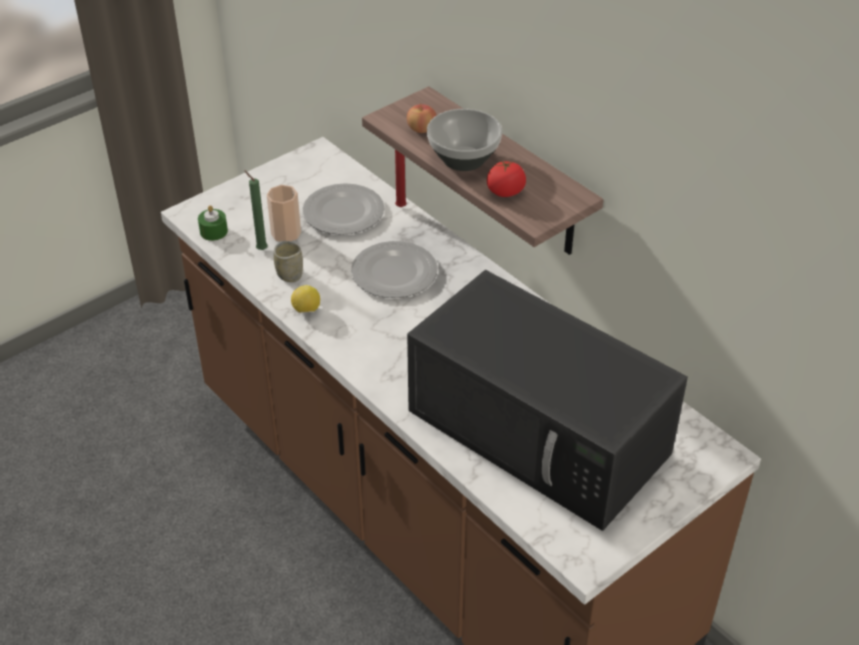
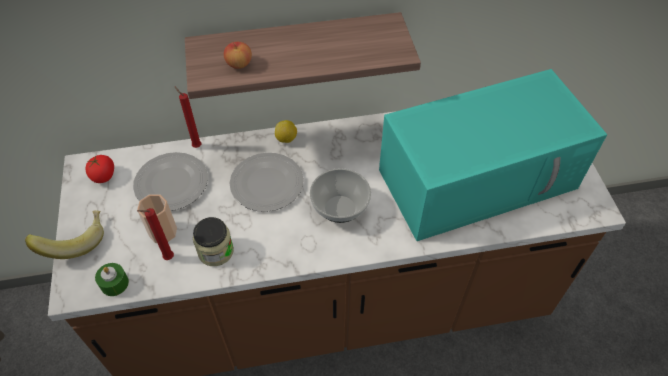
camera: 60 degrees left, 10 degrees up
green candle [244,170,268,250] -> red candle [137,208,174,260]
cup [274,241,303,282] -> jar [193,217,234,266]
lemon [291,285,320,313] -> lemon moved to [275,120,297,143]
black microwave [407,270,688,531] -> turquoise microwave [379,69,607,241]
bowl [427,109,502,171] -> bowl moved to [310,168,371,223]
tomato [487,159,526,197] -> tomato moved to [86,155,114,183]
none -> banana [25,210,104,259]

